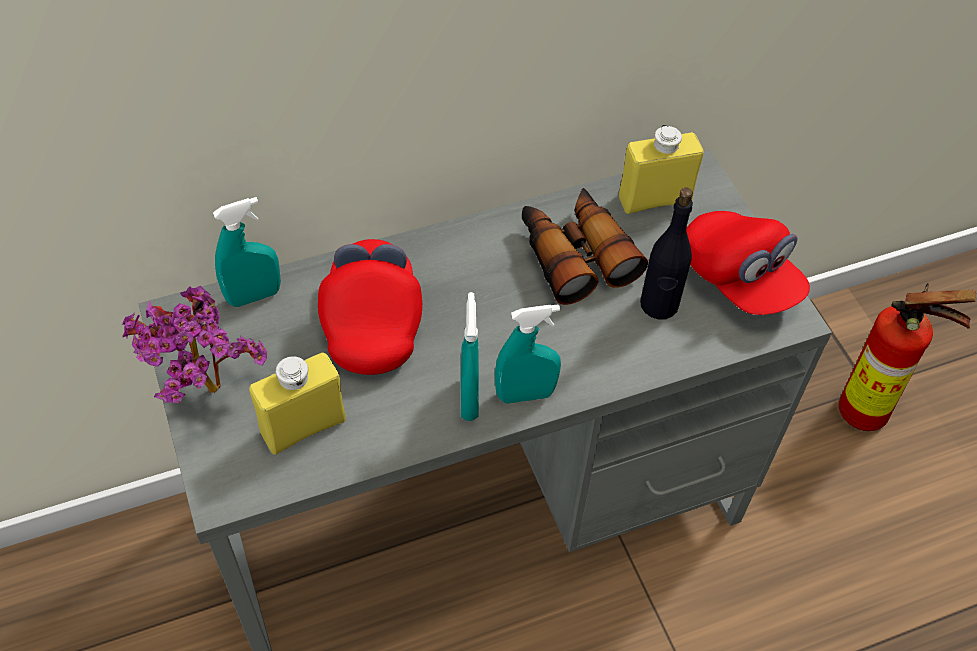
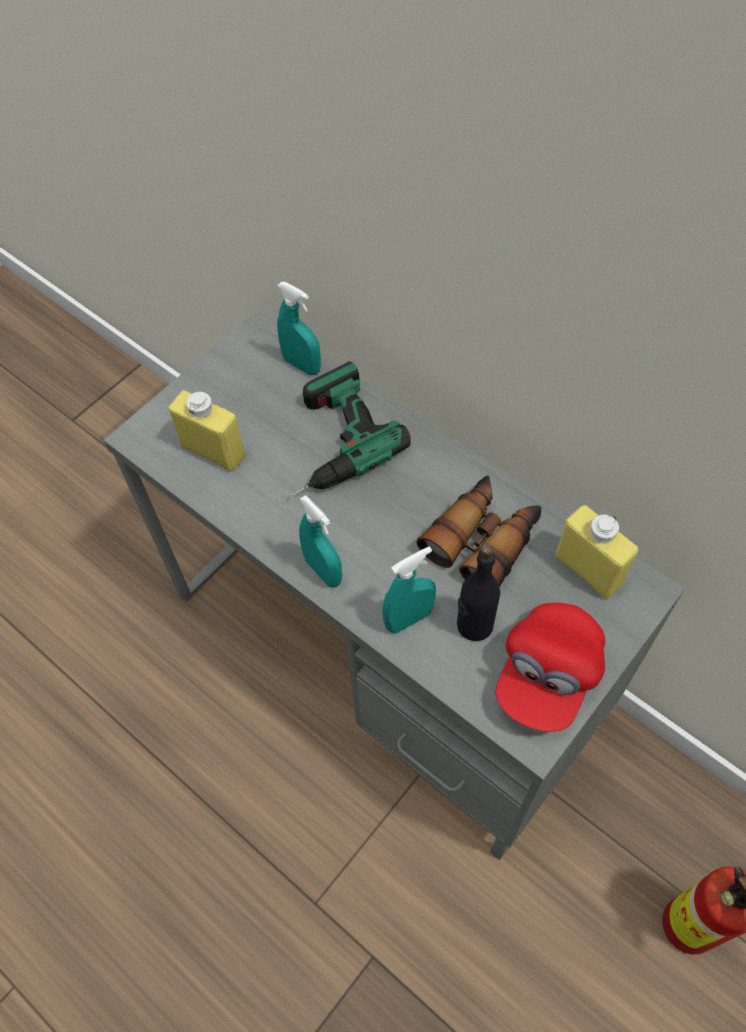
camera: 65 degrees right, 5 degrees up
potted plant [122,286,267,403] -> none
red cap [318,239,422,375] -> power drill [287,361,411,498]
turquoise spray bottle [461,292,479,421] -> turquoise spray bottle moved to [382,547,436,634]

